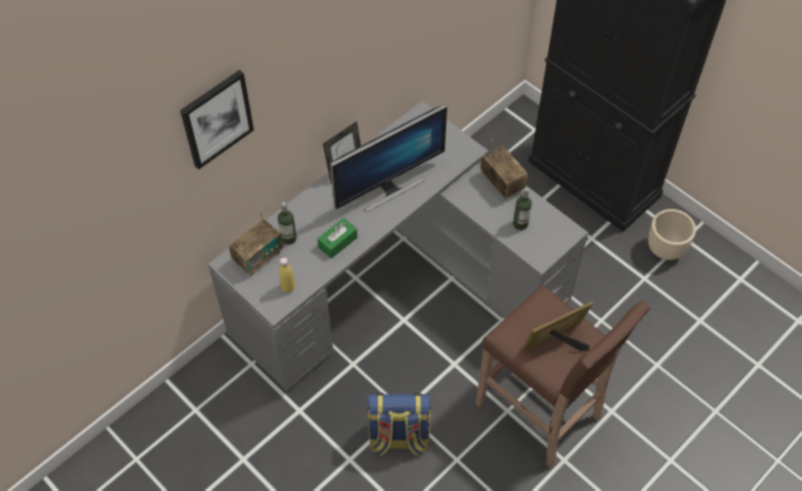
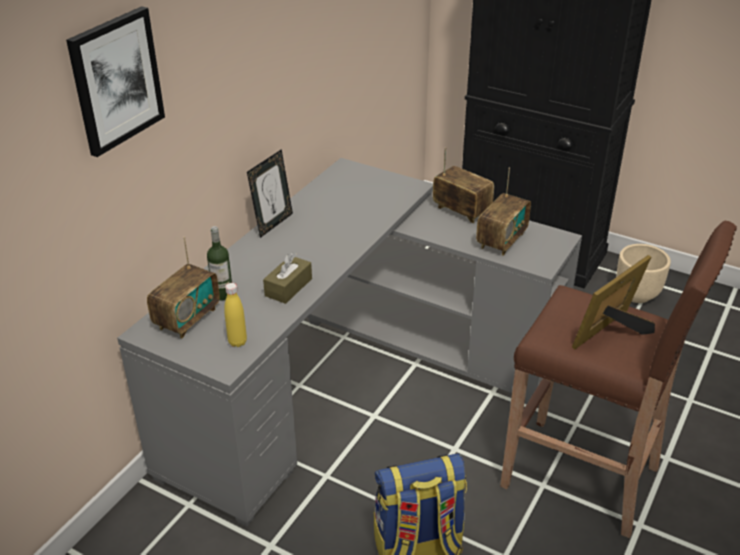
camera: 15 degrees left, 20 degrees down
green tissue box [317,218,357,259] -> brown tissue box [263,252,312,304]
monitor [330,104,447,212] -> none
bottle [513,188,532,230] -> radio [476,168,531,256]

